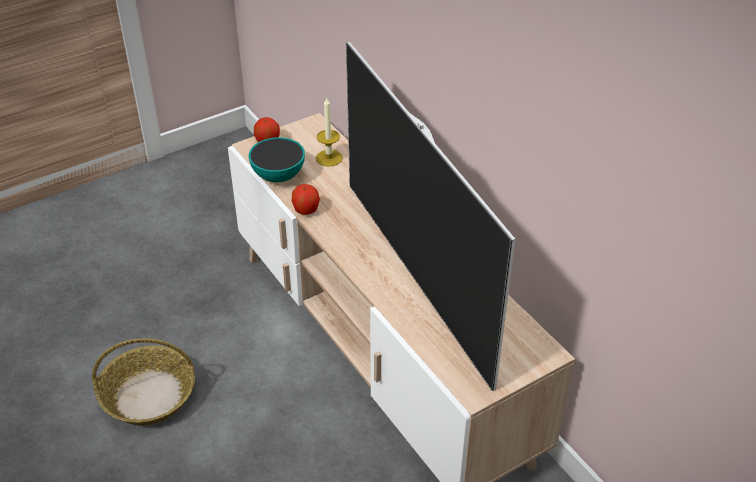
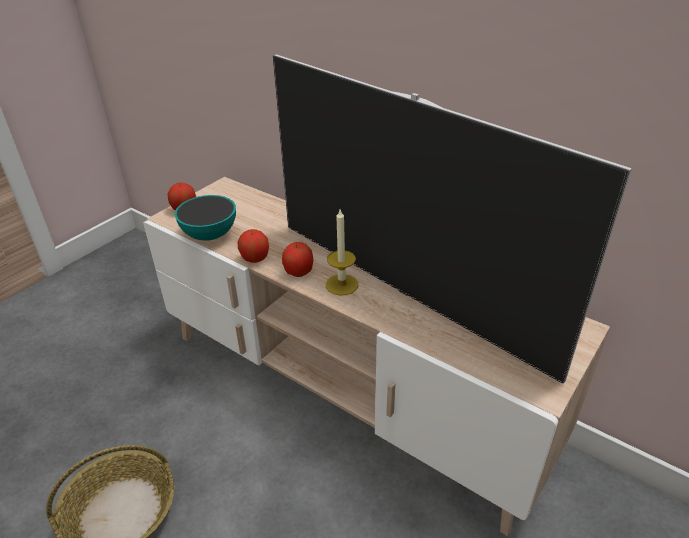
camera: 20 degrees left, 5 degrees down
candle [316,97,343,167] -> candle moved to [326,210,358,296]
none -> apple [282,242,313,277]

